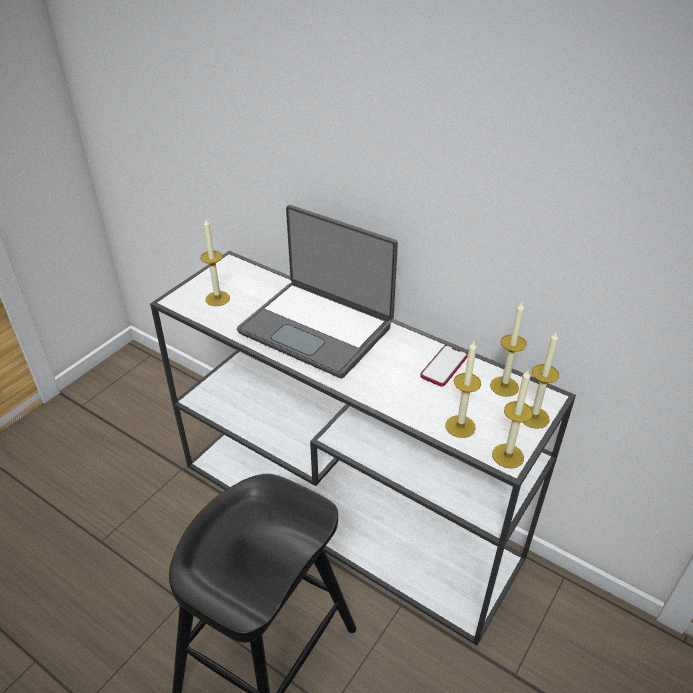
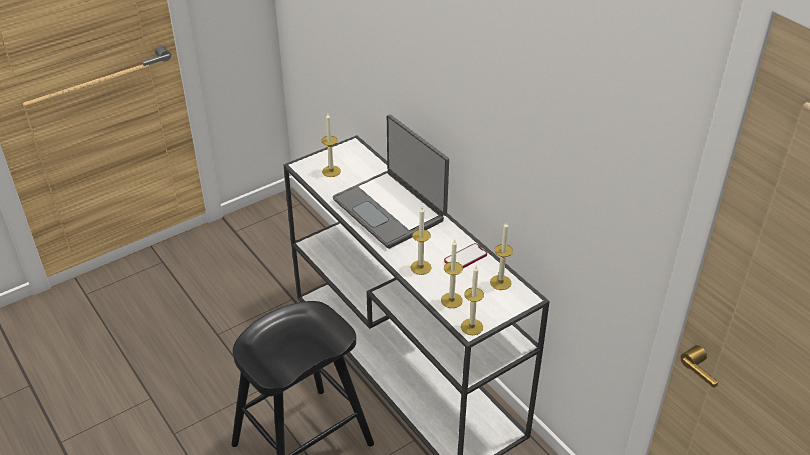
camera: 20 degrees right, 0 degrees up
candle [522,331,559,429] -> candle moved to [410,207,432,275]

